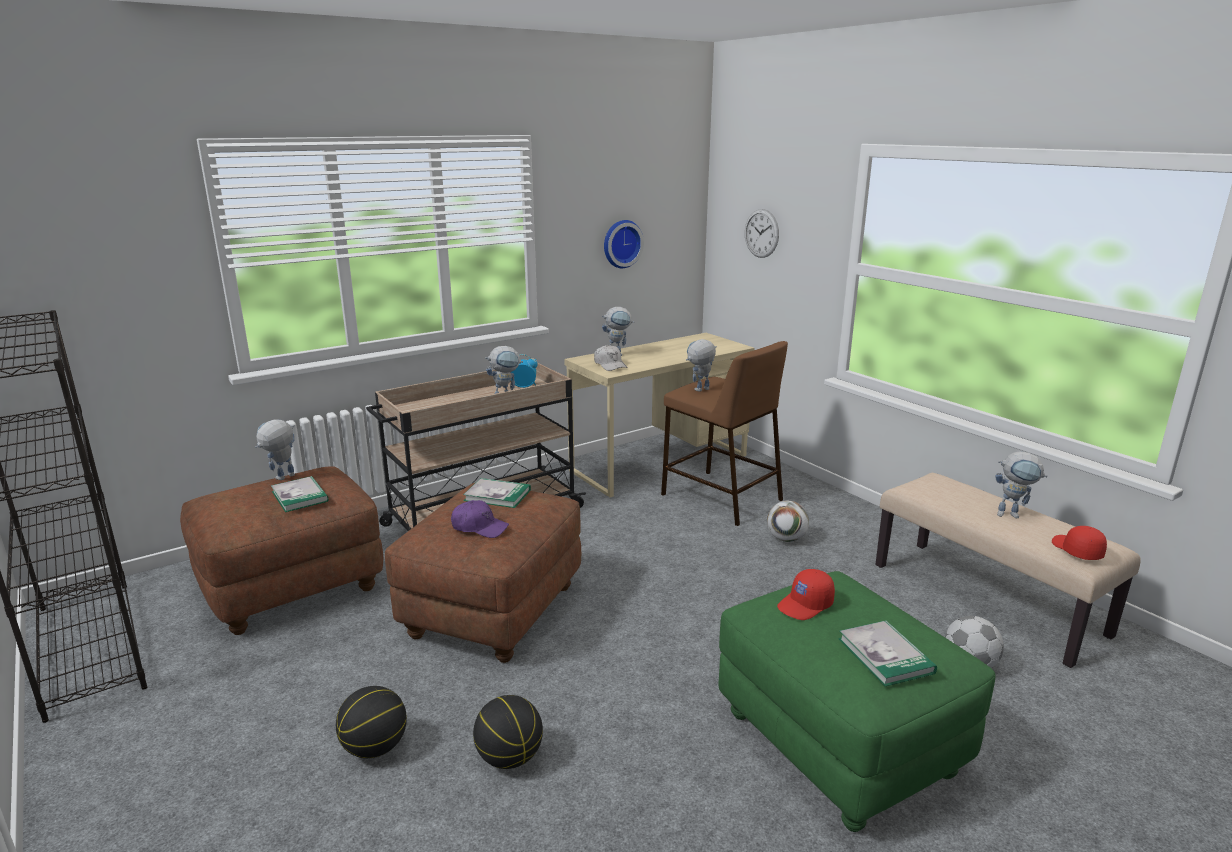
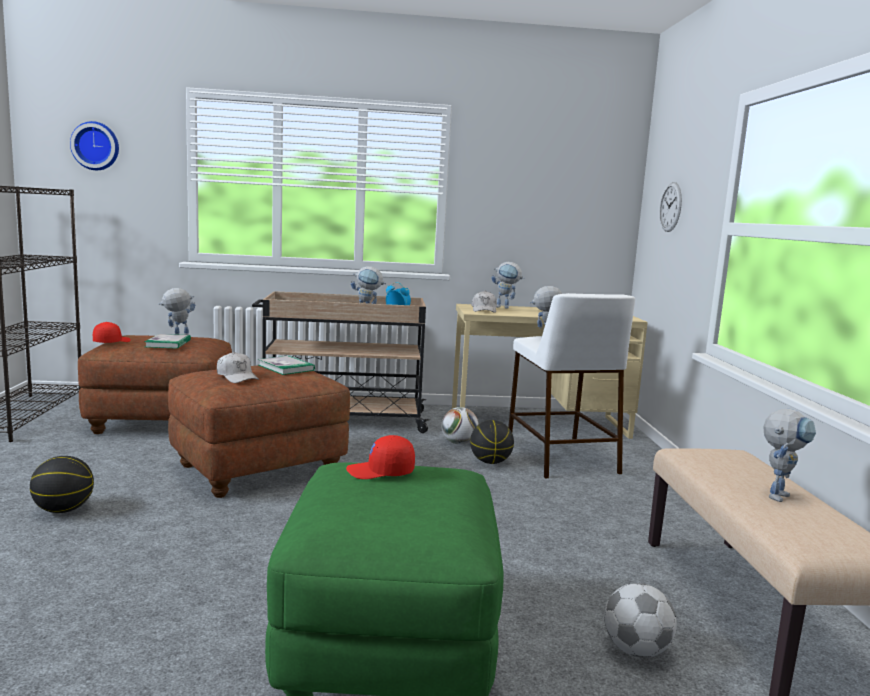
camera: 30 degrees right, 10 degrees down
purple cap [451,500,509,538] -> white cap [217,352,259,383]
basketball [473,695,543,769] -> basketball moved to [470,420,514,464]
wall clock [604,220,644,268] -> wall clock moved to [70,121,119,170]
brown stool [661,341,788,526] -> white stool [508,293,635,478]
football [767,501,809,542] -> football moved to [442,407,479,445]
book [838,620,937,687] -> none
toy robot [995,451,1048,518] -> toy robot turned 90 degrees counterclockwise [763,409,816,502]
red cap [1052,526,1107,560] -> red cap moved to [93,322,131,343]

